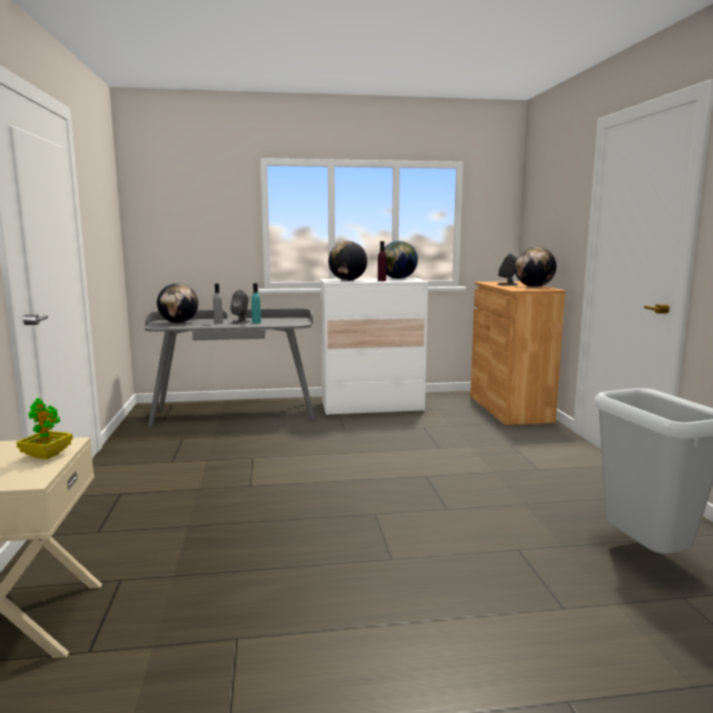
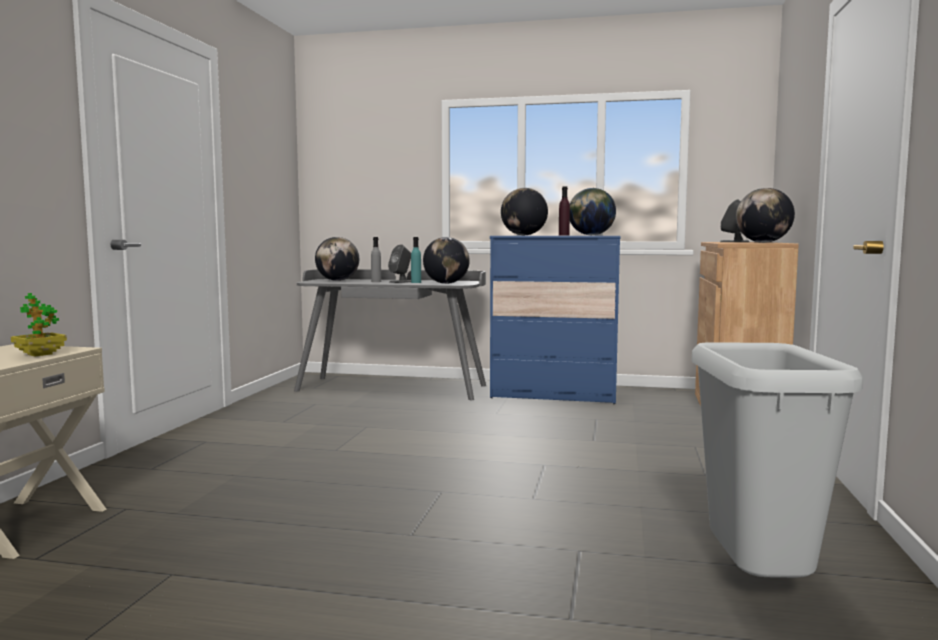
camera: 20 degrees right, 5 degrees down
white dresser [320,278,429,416] -> blue dresser [490,236,621,404]
none -> globe [423,237,470,284]

